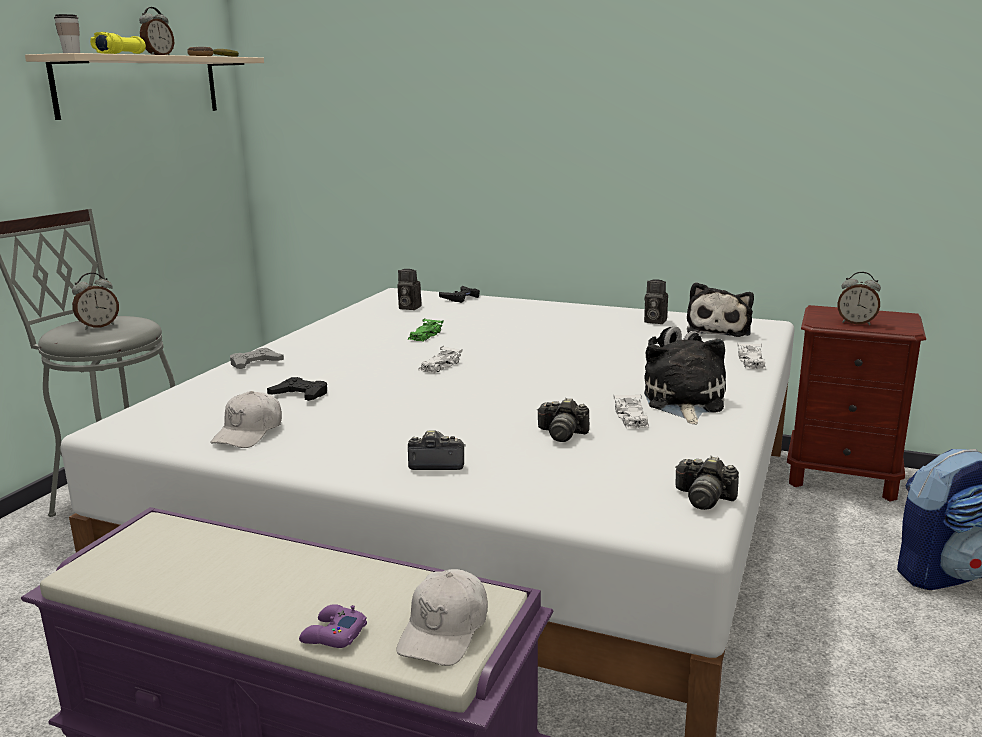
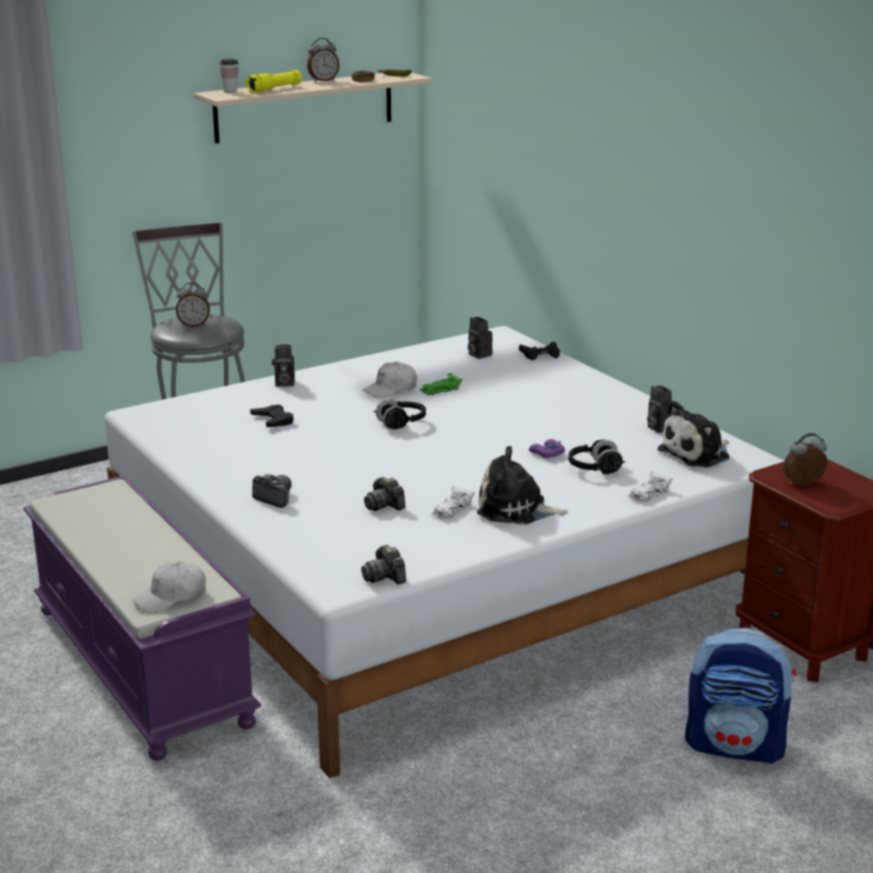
camera: 35 degrees right, 5 degrees up
white cap [210,391,282,448] -> white cap moved to [363,362,417,399]
grey game controller [230,348,284,369] -> camera [272,344,295,387]
purple game controller [299,604,367,648] -> purple game controller moved to [529,439,565,458]
white toy car [418,346,462,374] -> black headphones [373,399,426,429]
plush toy [644,339,726,424] -> plush toy turned 120 degrees counterclockwise [477,446,568,525]
alarm clock [837,272,881,325] -> alarm clock turned 105 degrees clockwise [784,433,827,485]

